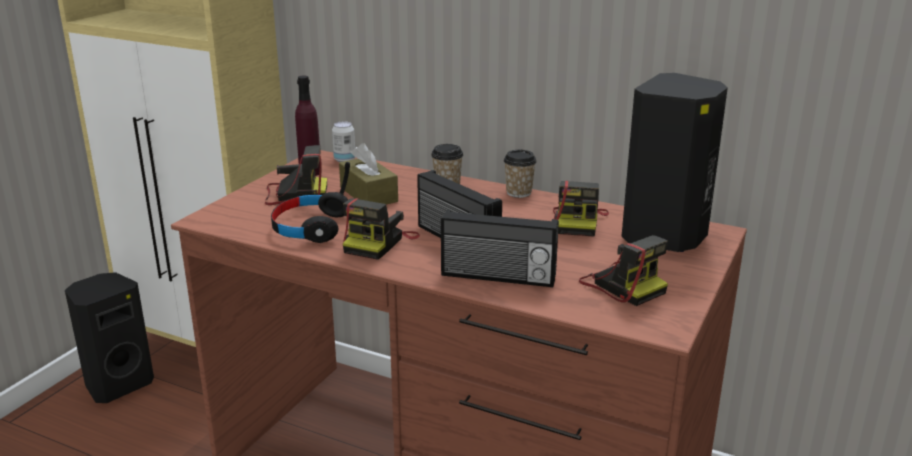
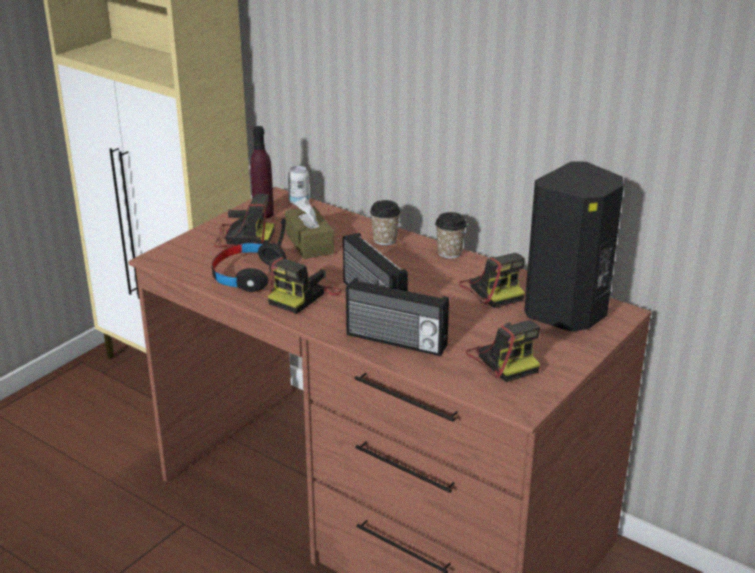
camera: 10 degrees right, 5 degrees up
black speaker [65,272,154,403] -> none
camera [553,180,609,236] -> camera turned 45 degrees counterclockwise [459,253,525,308]

